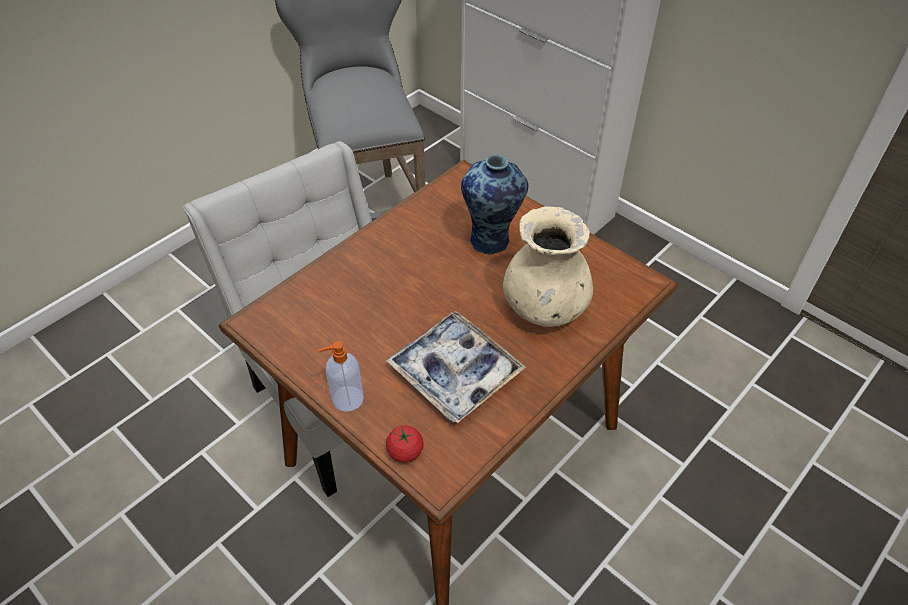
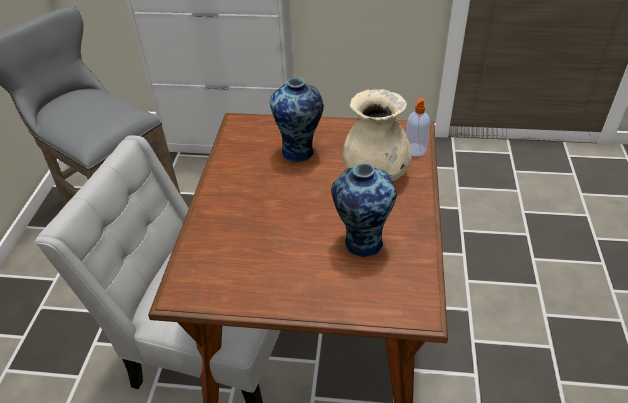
camera: 35 degrees left, 5 degrees down
soap dispenser [318,341,364,412] -> soap dispenser moved to [406,98,430,156]
tray [386,311,526,423] -> vase [331,163,397,257]
tomato [386,425,424,463] -> none

